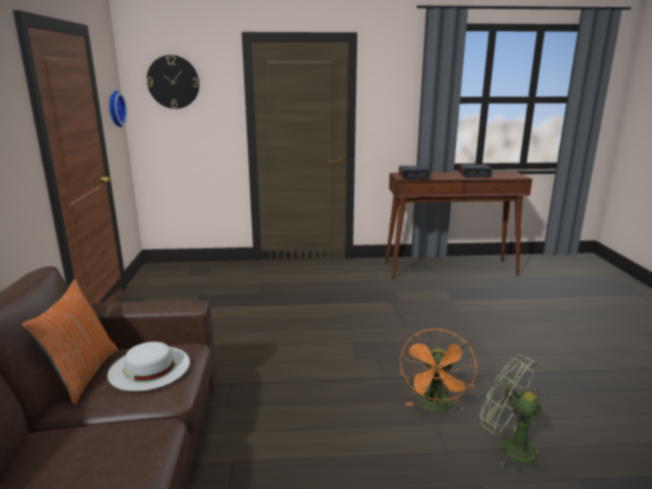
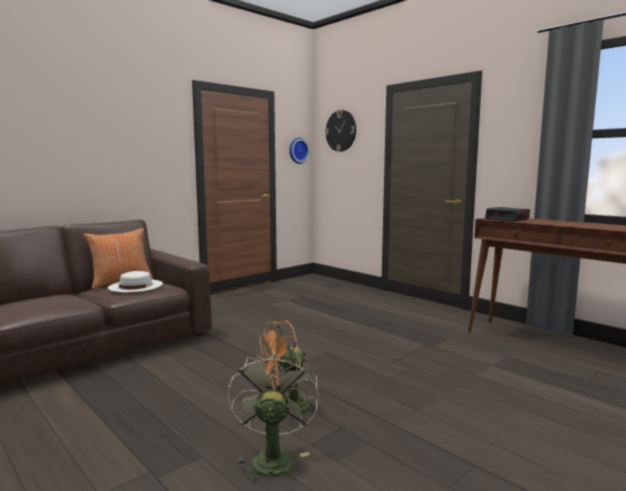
camera: 50 degrees right, 10 degrees down
alarm clock [459,164,492,178] -> none

